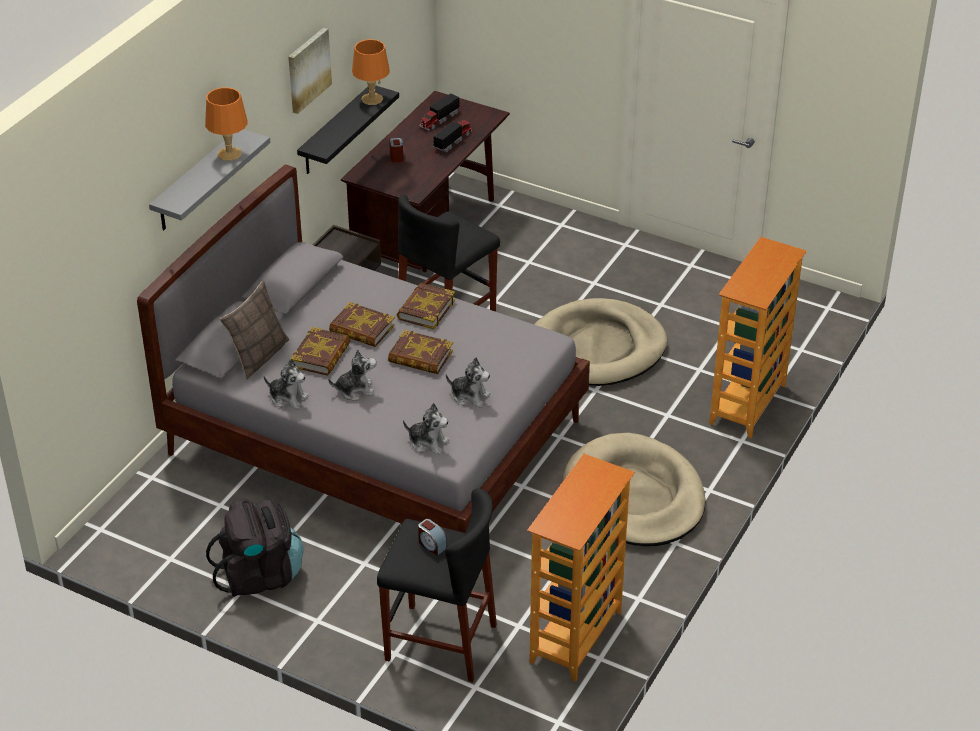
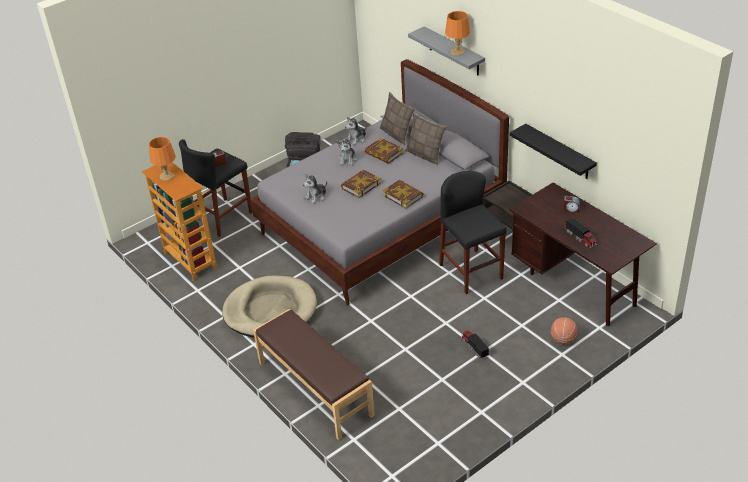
camera: 115 degrees right, 0 degrees up
picture [288,27,332,114] -> none
book [329,302,395,347] -> none
orange table lamp [352,39,390,105] -> orange table lamp moved to [149,137,176,181]
plush toy [403,403,450,455] -> none
toy truck [419,93,460,131] -> toy truck moved to [461,330,489,359]
beige dog bed [534,298,667,386] -> none
bookcase [709,237,807,438] -> brown bench [253,309,375,440]
none -> pillow [405,113,447,165]
none -> basketball [551,317,577,344]

